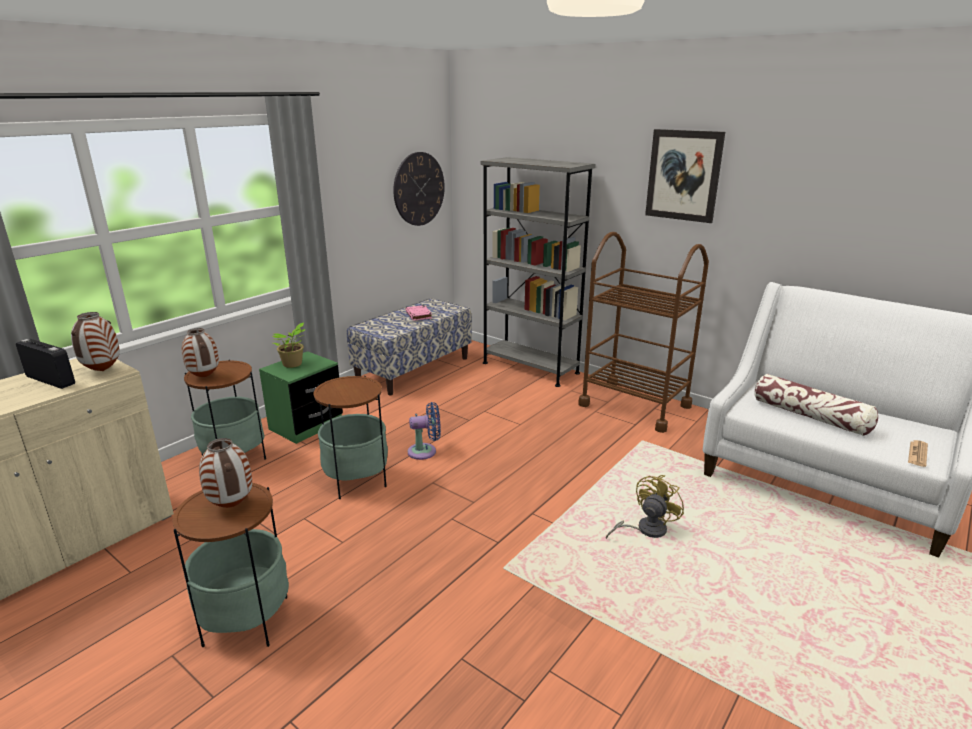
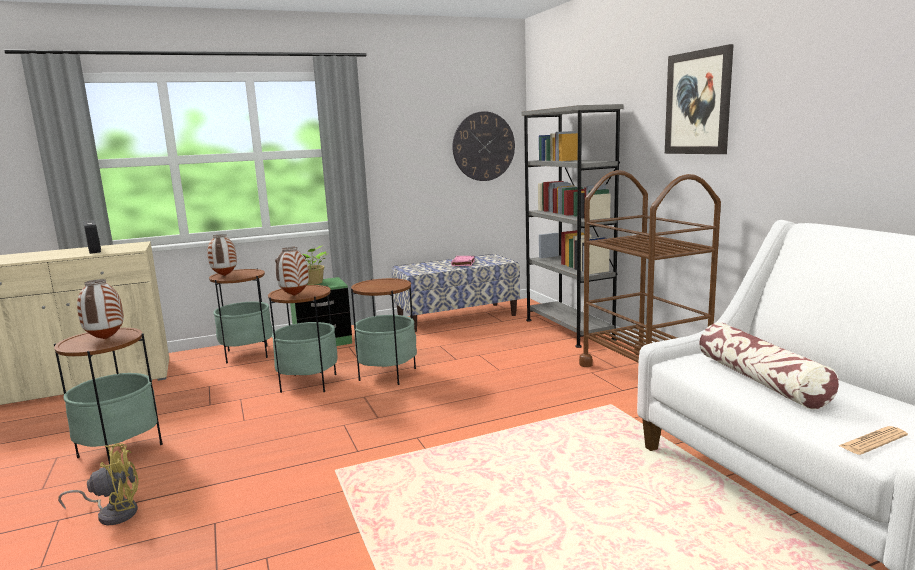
camera: 30 degrees right, 10 degrees down
vase [71,312,120,371] -> vase moved to [275,247,309,296]
blue fan [408,402,441,460] -> side table [351,278,417,385]
yellow fan [606,475,684,539] -> yellow fan moved to [58,443,139,526]

